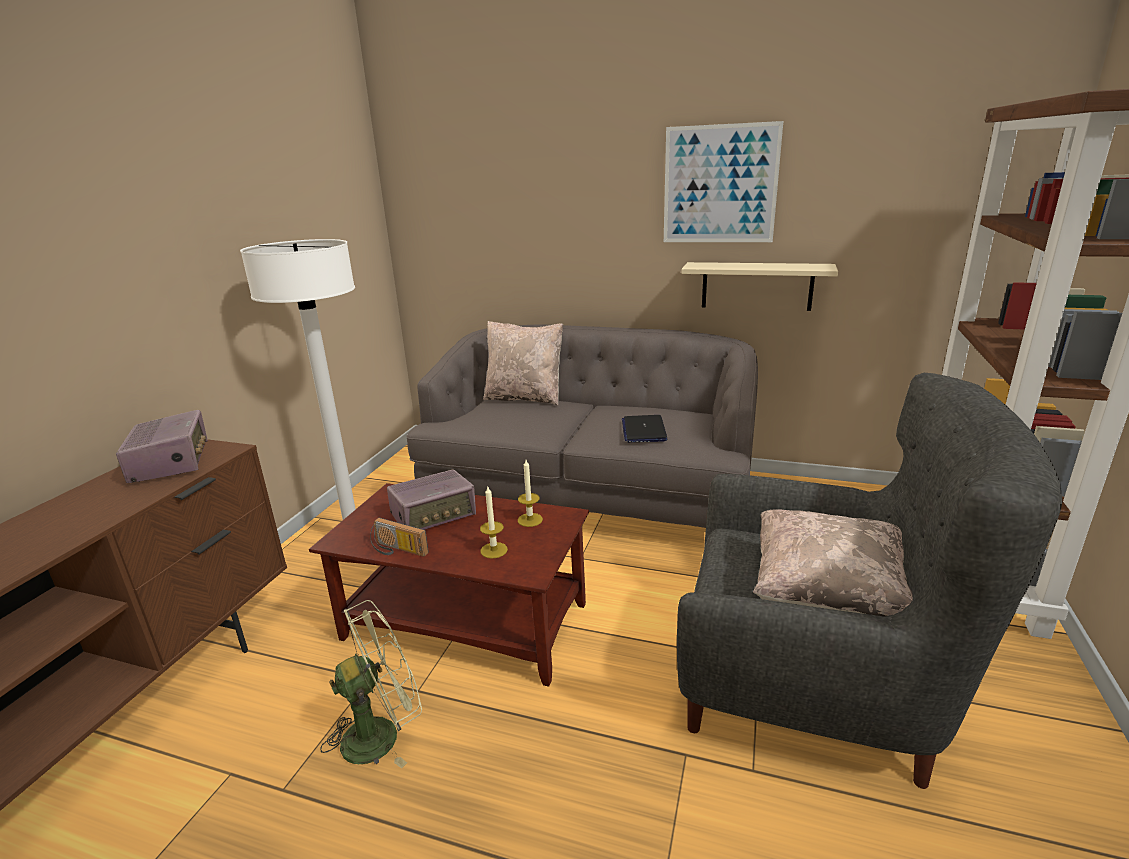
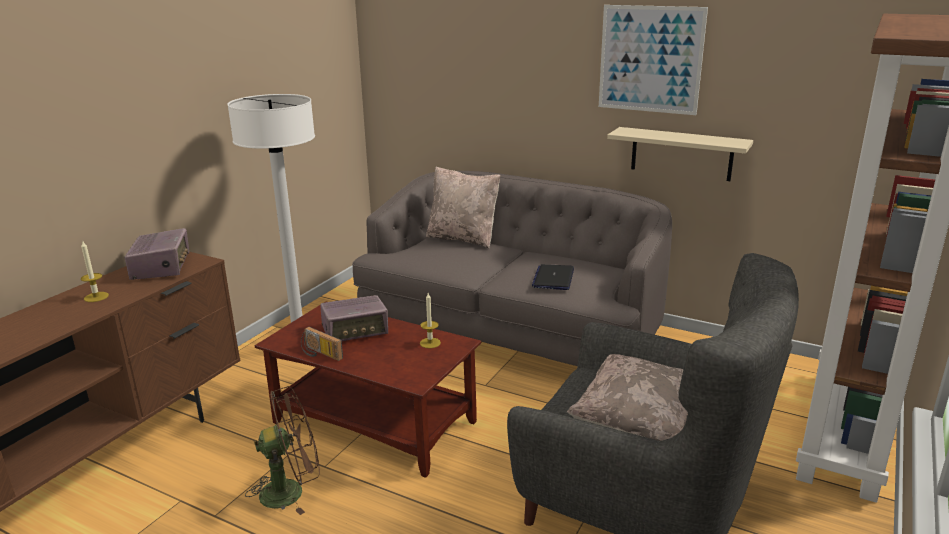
camera: 10 degrees right, 0 degrees up
green fan [320,600,422,768] -> brown fan [245,386,320,515]
candle [480,487,508,559] -> candle moved to [81,241,109,302]

